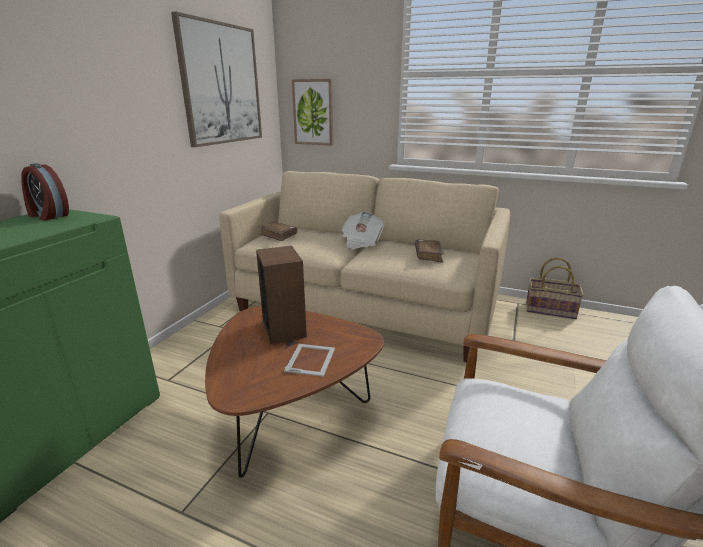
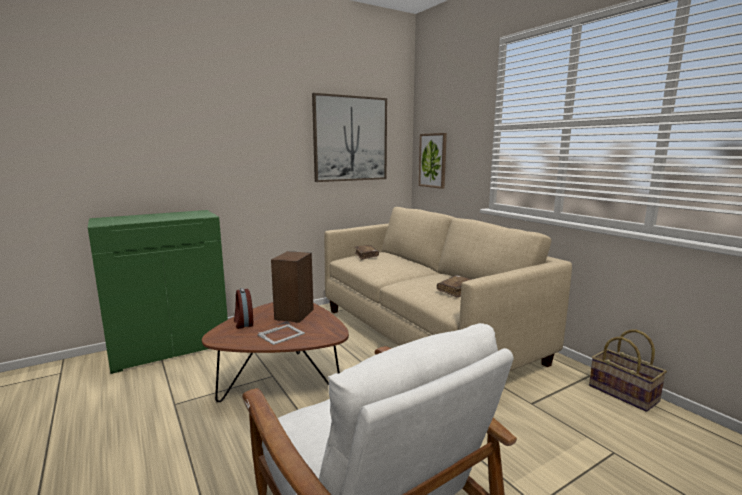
camera: 35 degrees right, 10 degrees down
alarm clock [21,163,69,220] -> alarm clock moved to [234,288,253,329]
newspaper [341,211,385,249] -> none

